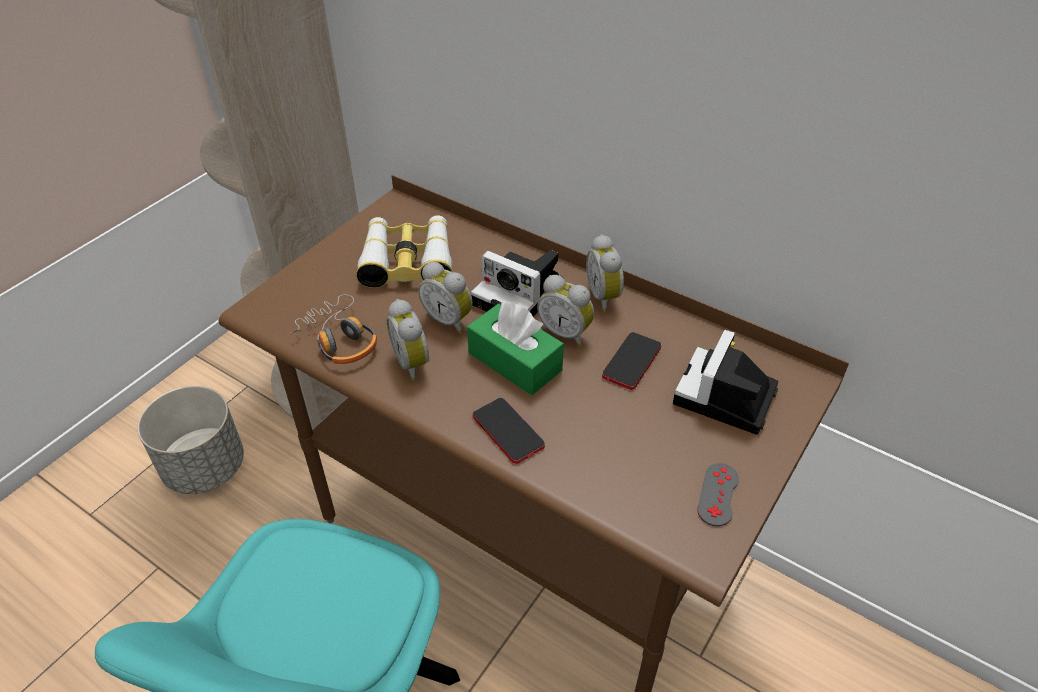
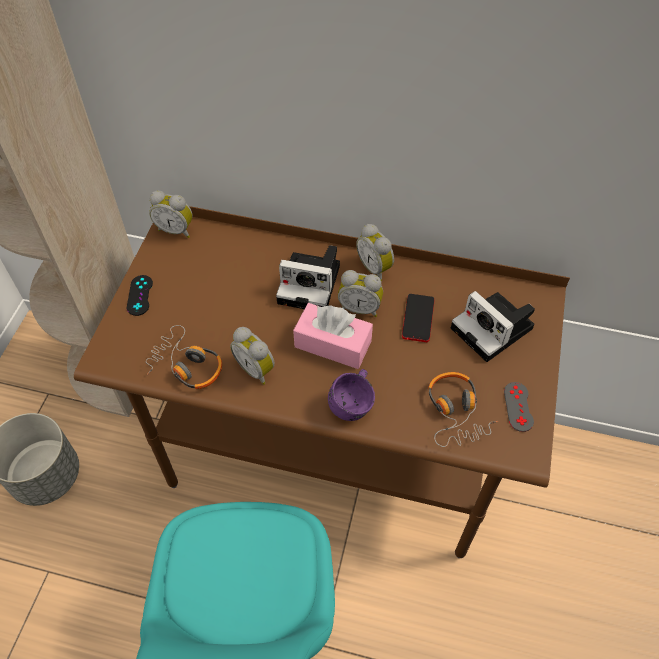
camera: 20 degrees left, 10 degrees up
binoculars [356,215,453,288] -> none
alarm clock [418,262,473,334] -> alarm clock moved to [149,190,193,238]
green tissue box [467,302,564,395] -> pink tissue box [293,303,373,369]
phone [473,398,545,464] -> purple mug [328,369,375,421]
camera [673,330,778,435] -> camera turned 45 degrees counterclockwise [451,291,535,362]
none -> black game controller [127,275,153,316]
none -> headphones [428,372,499,447]

